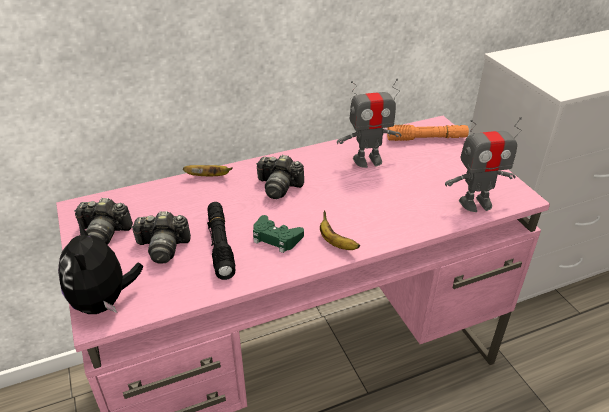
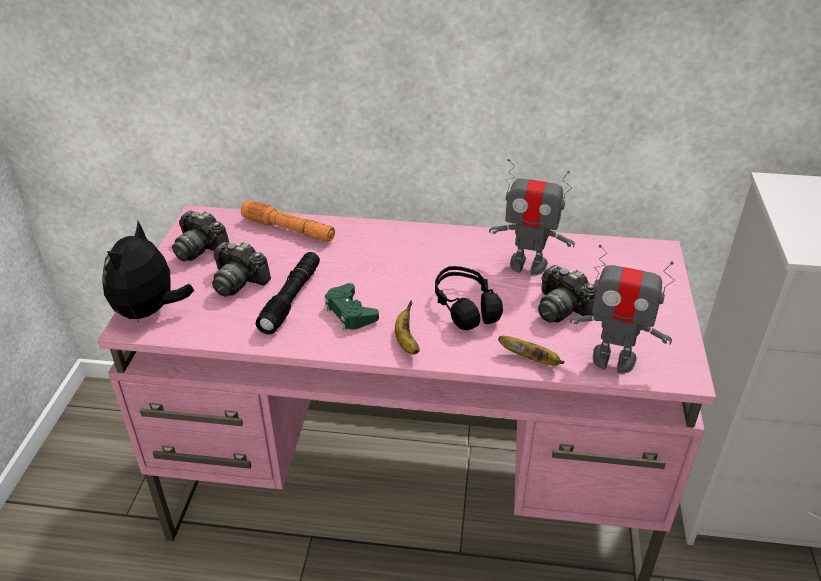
camera: 30 degrees right, 0 degrees up
banana [183,165,233,176] -> banana moved to [498,336,564,366]
camera [256,154,304,199] -> camera moved to [538,265,596,323]
orange flashlight [387,124,469,141] -> orange flashlight moved to [241,200,335,242]
none -> black headphones [435,266,503,330]

